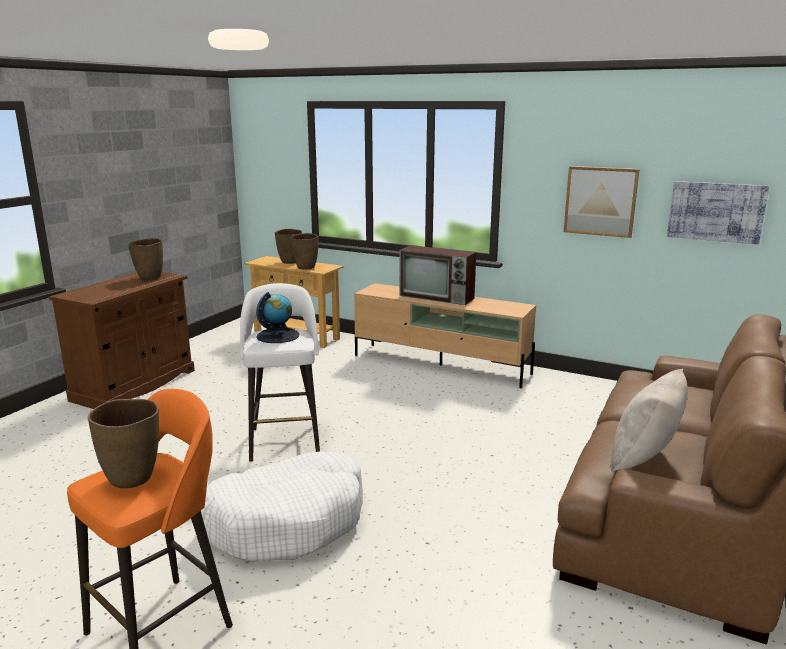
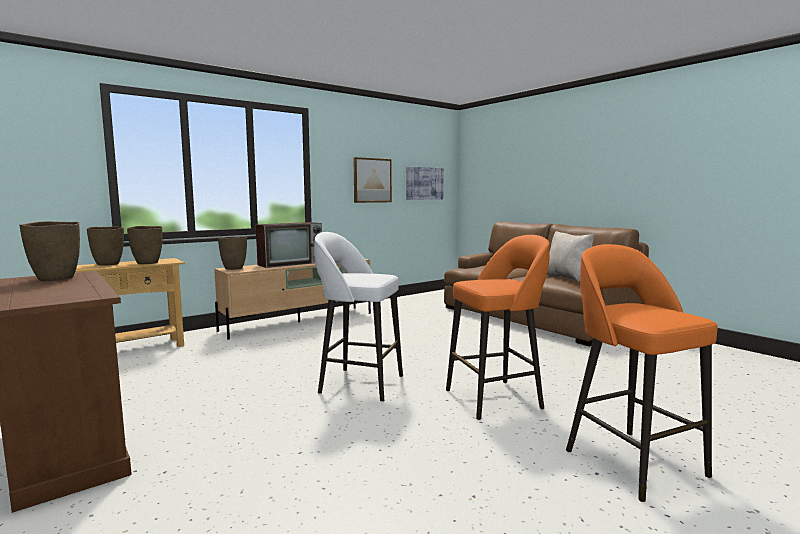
camera: 65 degrees left, 10 degrees down
brown vase [88,399,159,488] -> brown vase moved to [218,237,247,270]
white dog bed [201,451,363,562] -> orange stool [446,235,550,420]
globe [256,292,299,343] -> none

